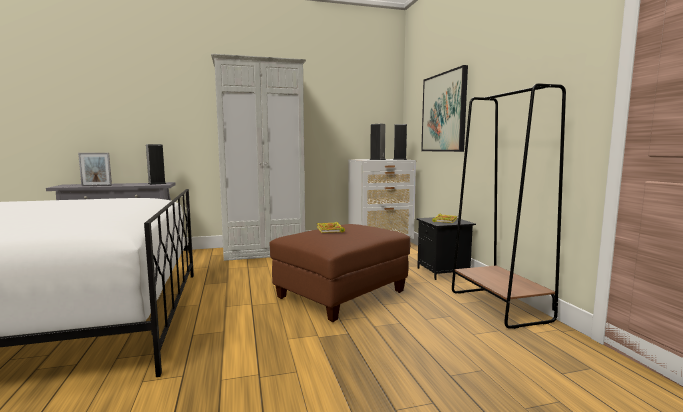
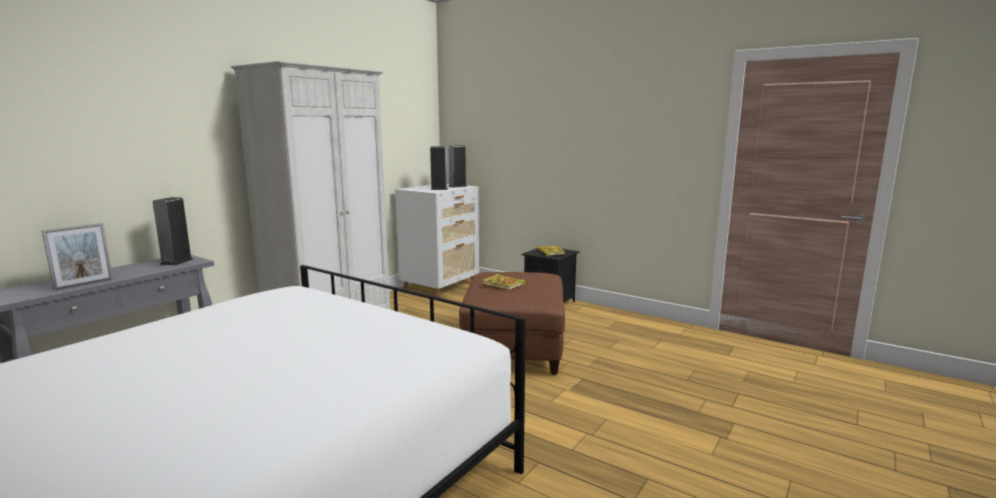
camera: 40 degrees left, 5 degrees up
picture [421,65,468,152] -> none
clothes rack [452,83,566,329] -> none

